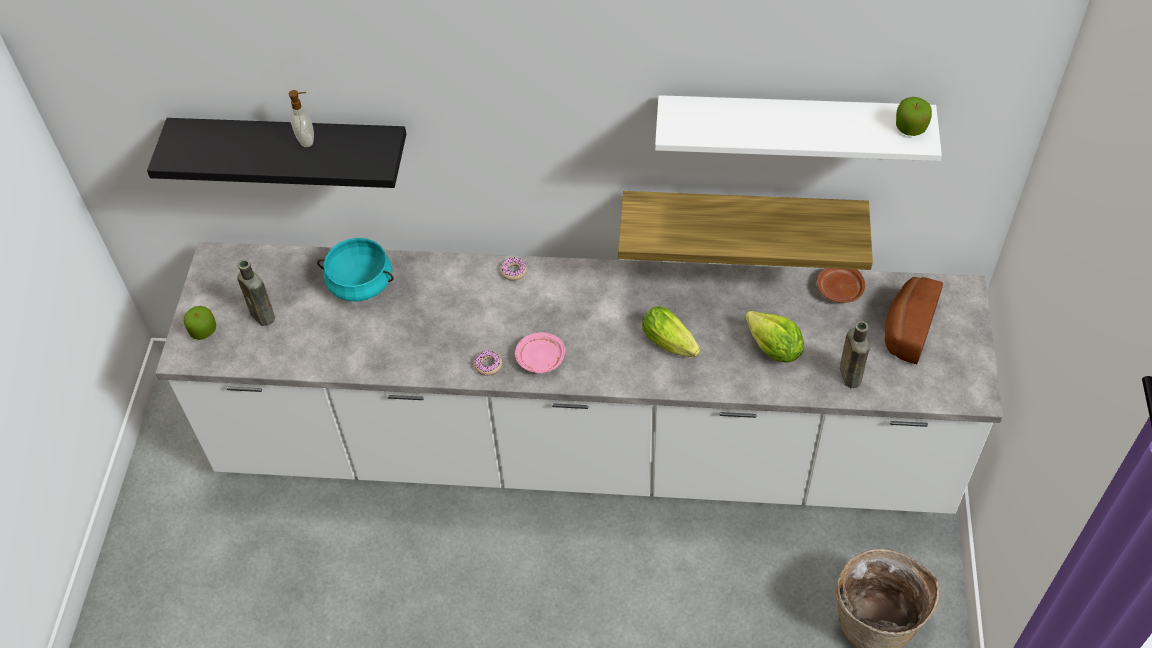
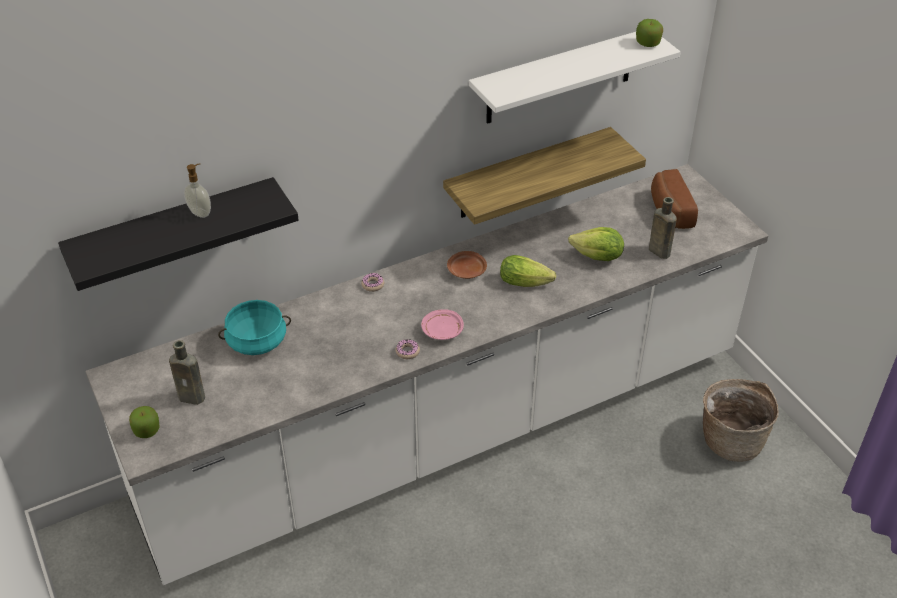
camera: 35 degrees left, 10 degrees down
brown plate [817,268,865,303] -> brown plate moved to [447,251,487,279]

